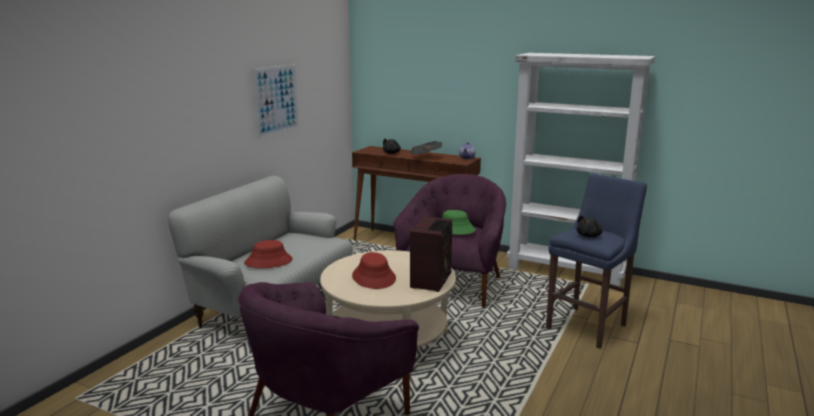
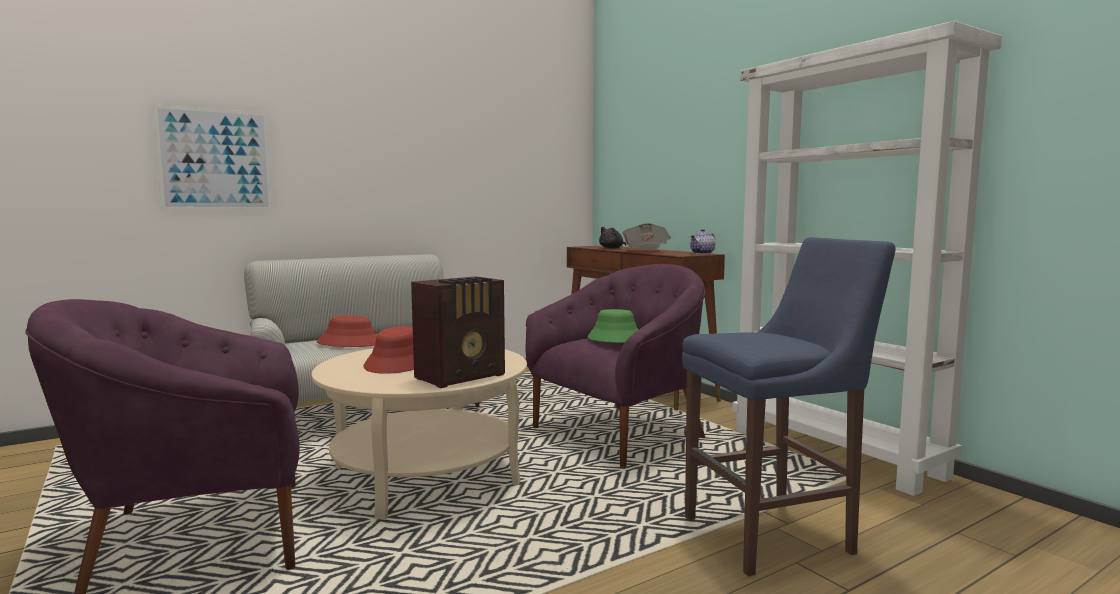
camera: 30 degrees right, 10 degrees down
picture [252,64,299,138] -> picture moved to [153,104,272,210]
black plush toy [576,215,603,237] -> none

